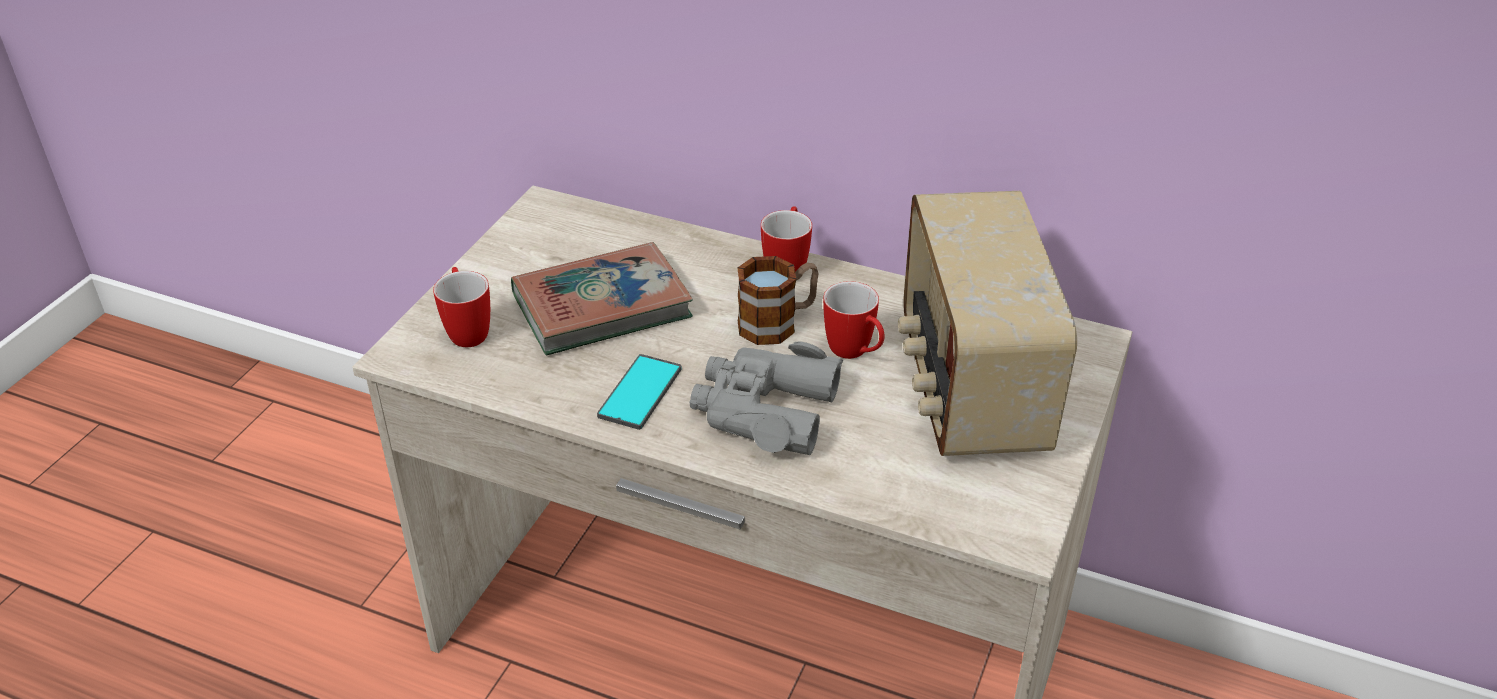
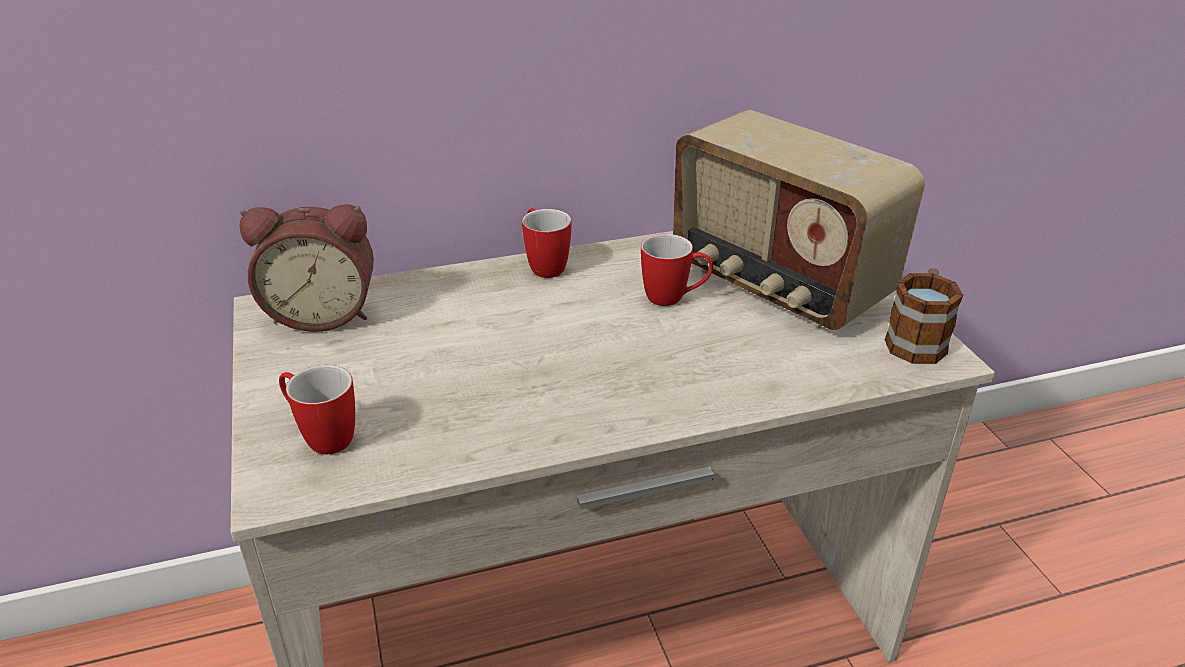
camera: 40 degrees left, 5 degrees down
book [511,242,693,355] -> none
phone [597,354,682,430] -> none
grey binoculars [690,341,843,455] -> none
mug [737,256,819,345] -> mug moved to [885,268,963,364]
none -> alarm clock [239,204,374,332]

